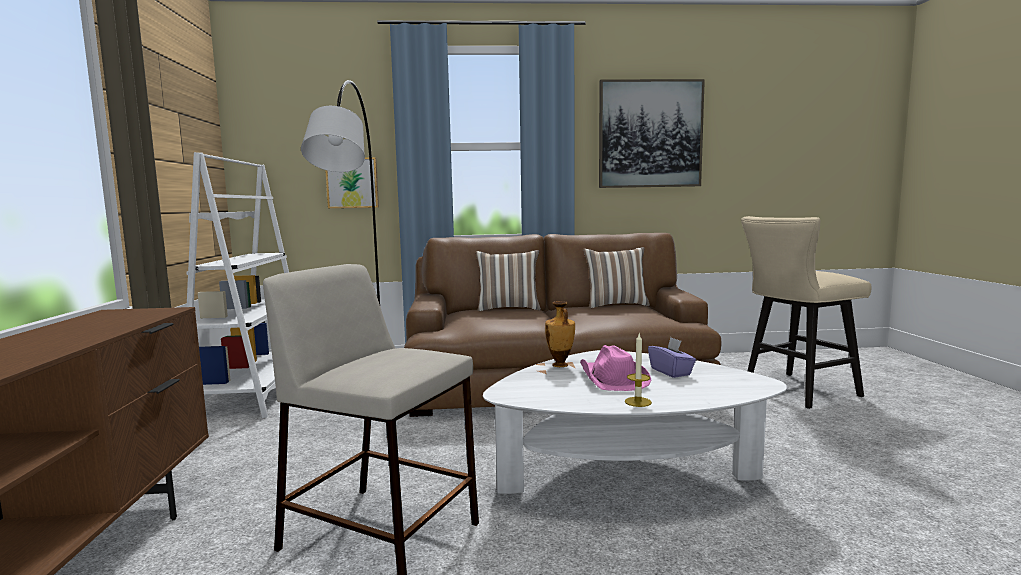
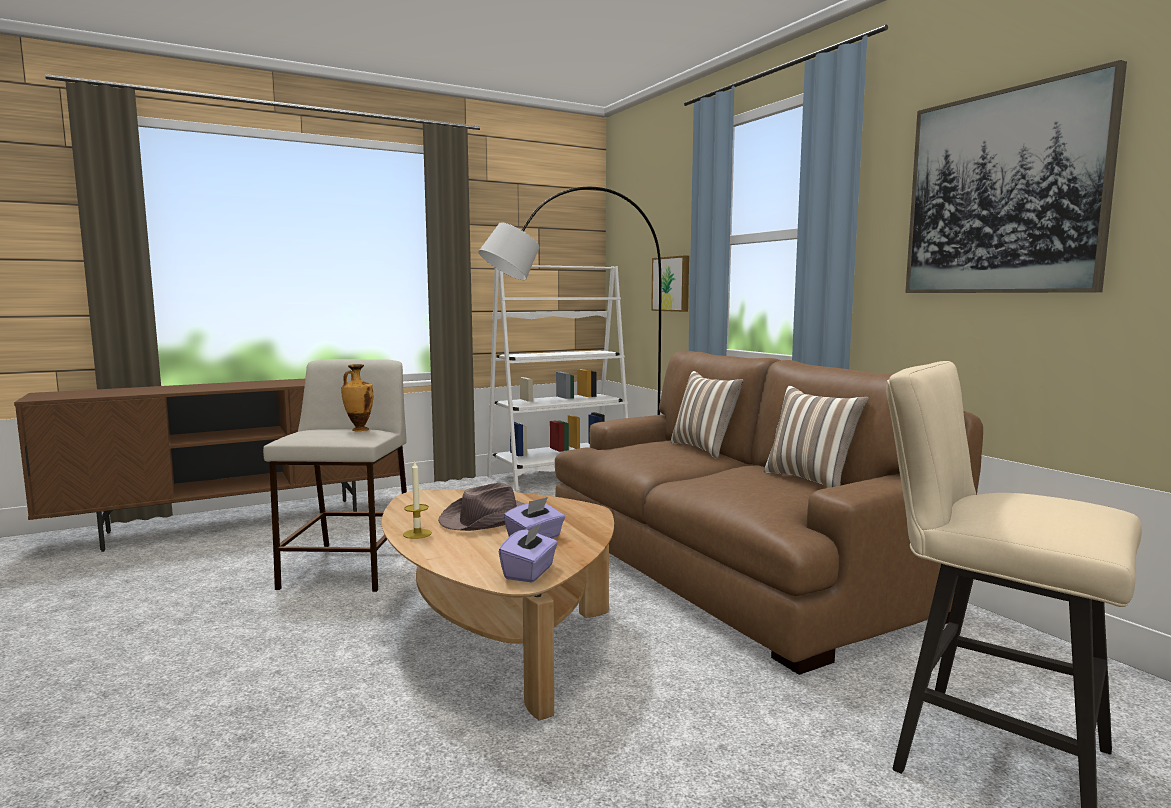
camera: 65 degrees right, 0 degrees up
white coffee table [483,350,787,494] -> brown coffee table [382,489,614,720]
vase [545,301,575,367] -> vase moved to [341,364,373,431]
pink hat [580,345,651,391] -> brown hat [438,482,525,531]
none -> purple tissue box [499,523,558,583]

